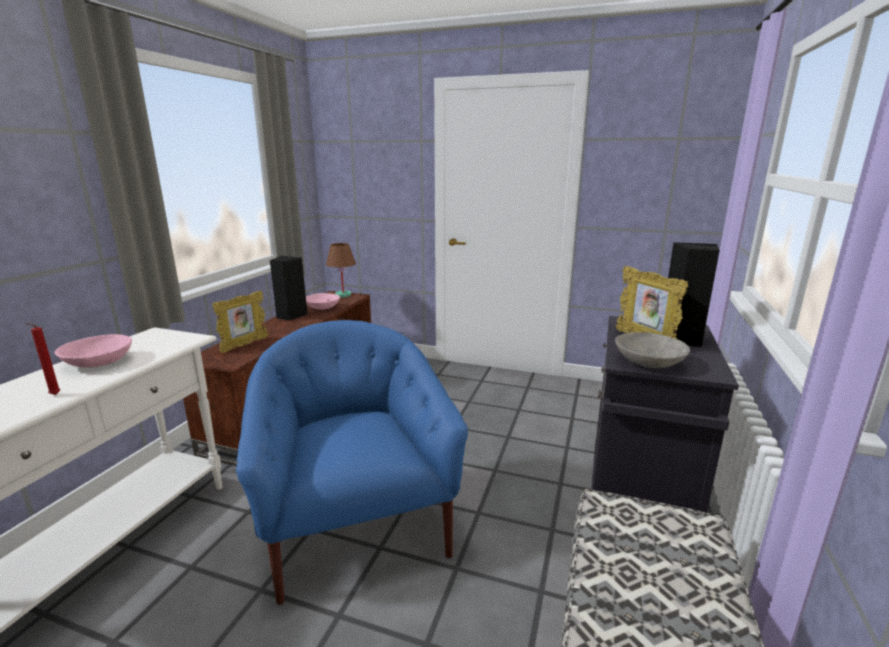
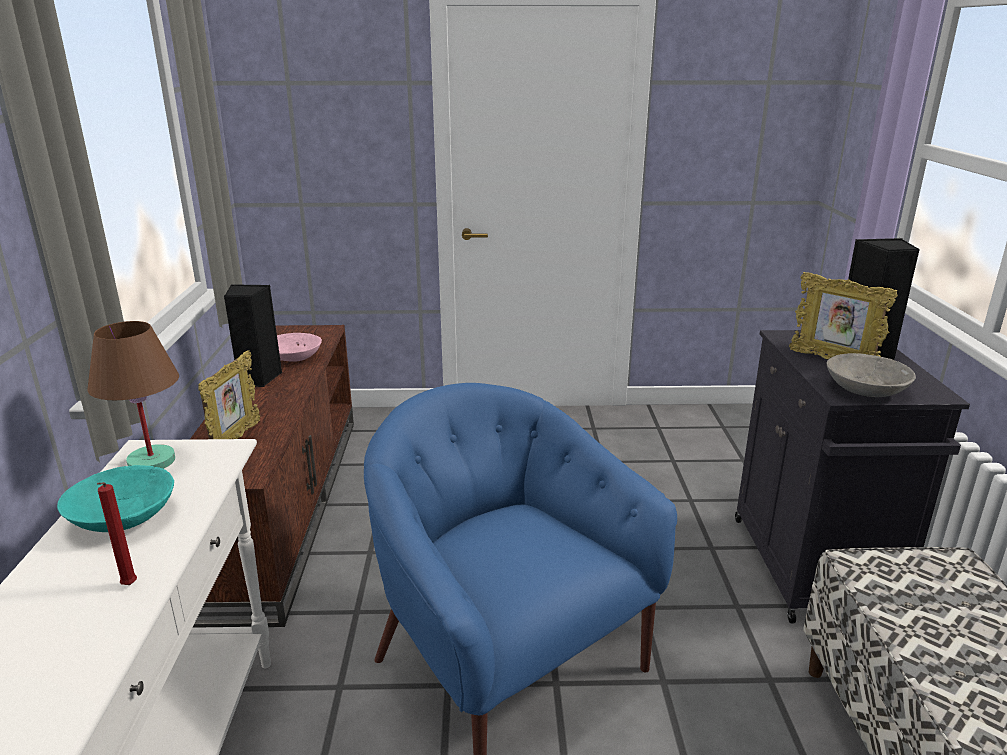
camera: 20 degrees left, 5 degrees up
pink bowl [55,334,132,368] -> turquoise bowl [57,465,174,532]
brown table lamp [326,243,356,298] -> brown table lamp moved to [87,321,179,469]

